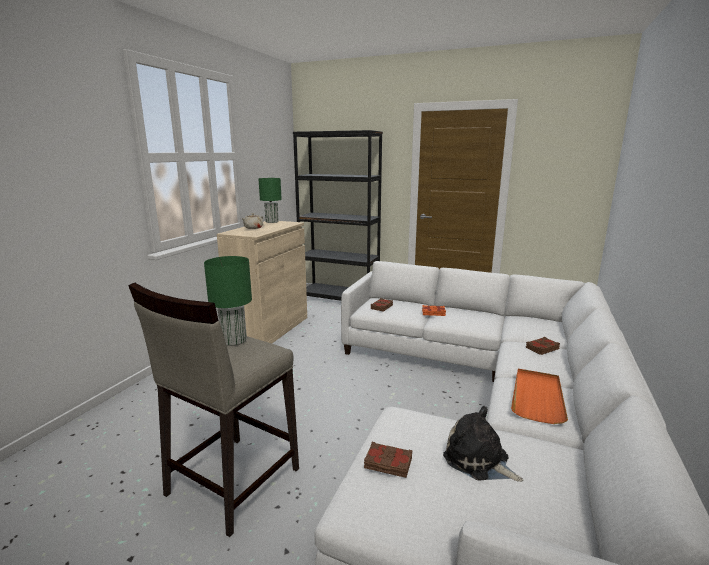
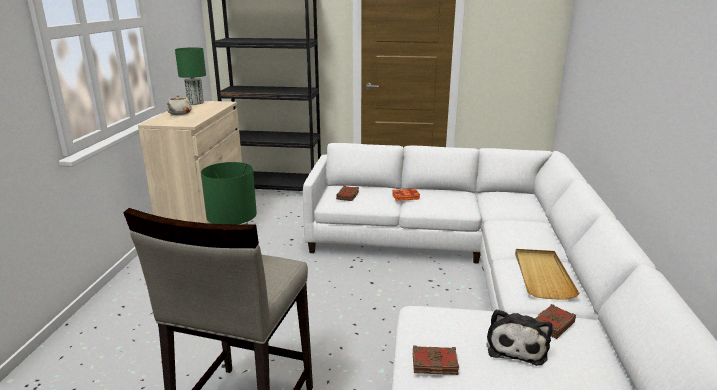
camera: 15 degrees left, 5 degrees up
plush toy [443,406,524,482] -> plush toy turned 105 degrees counterclockwise [487,309,553,366]
orange tray [511,369,568,424] -> beige tray [515,249,580,300]
brown book [526,337,560,355] -> brown book moved to [534,304,576,339]

